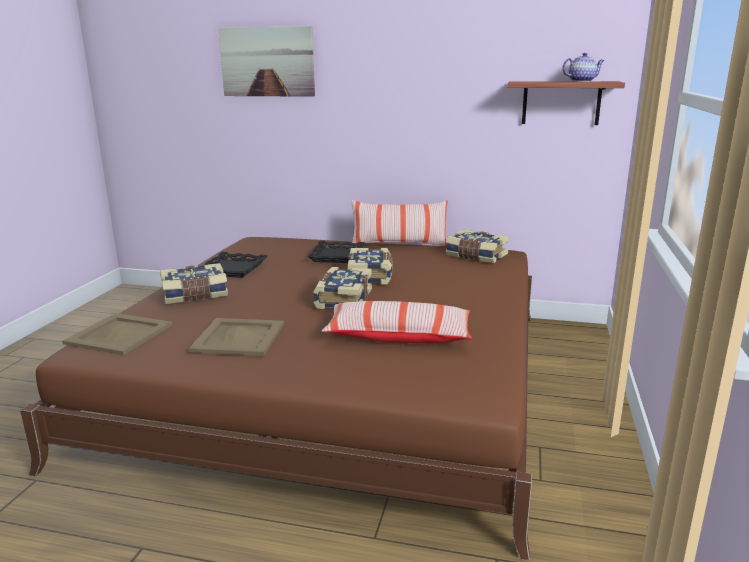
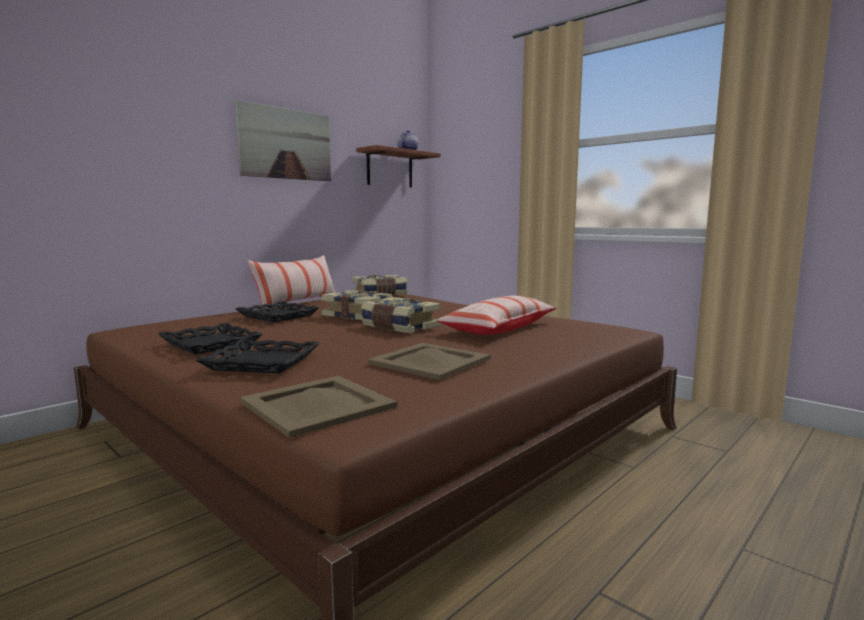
camera: 60 degrees left, 10 degrees down
book [160,263,228,304] -> black tray [195,339,319,374]
picture [218,26,315,97] -> picture moved to [235,100,331,181]

